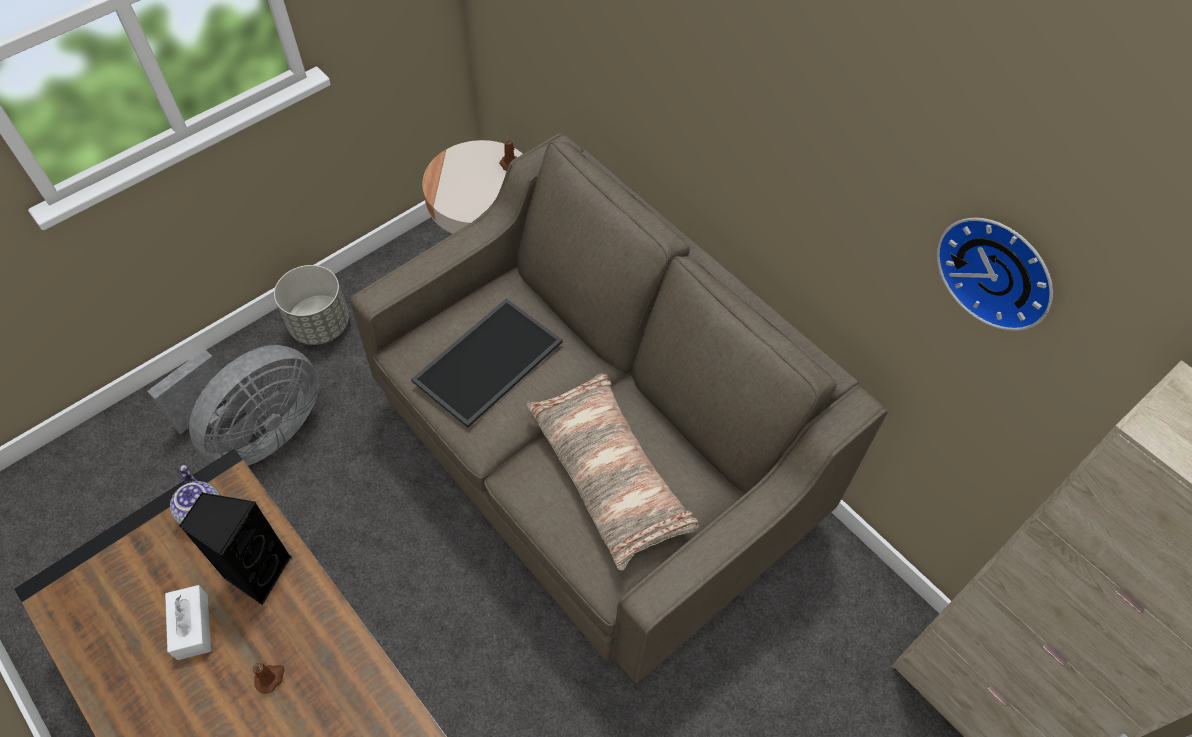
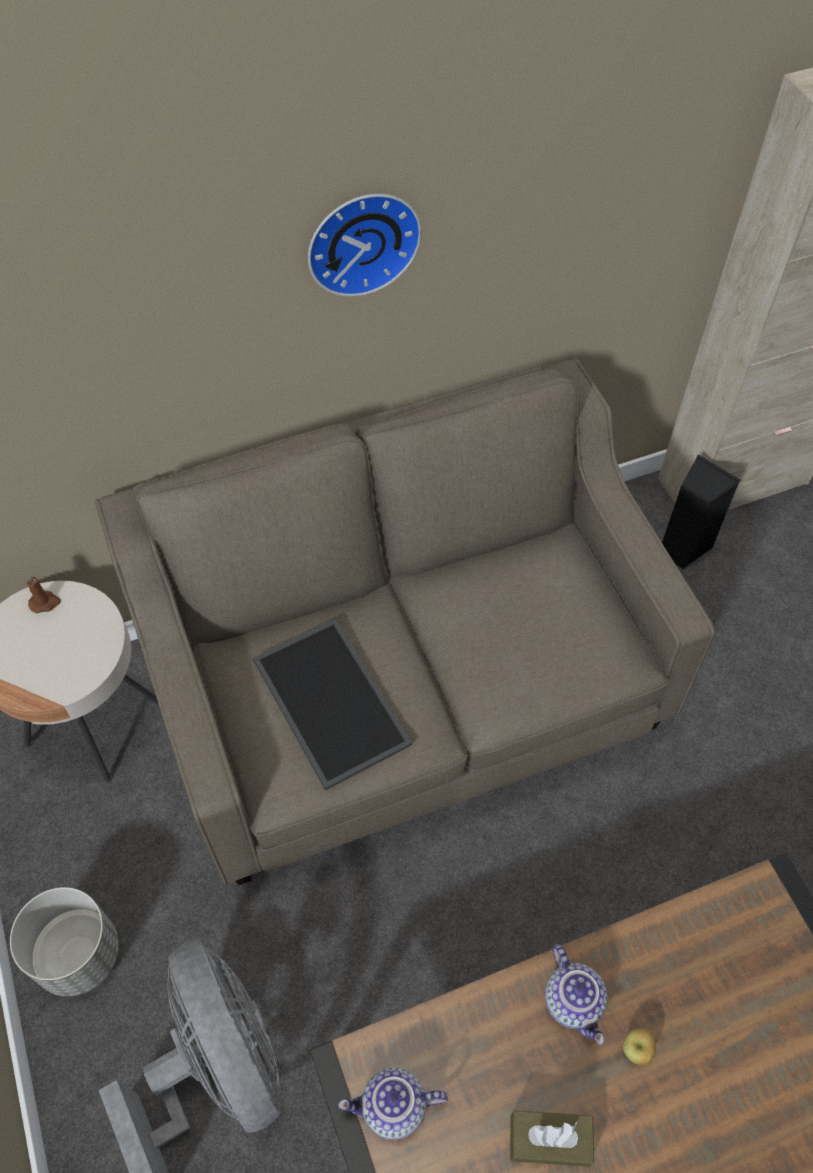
camera: 70 degrees left, 0 degrees up
white tissue box [165,585,211,660] -> brown tissue box [510,1110,594,1167]
black speaker [179,492,291,605] -> black speaker moved to [662,454,741,570]
brown candle [253,663,285,694] -> apple [623,1029,656,1065]
pillow [527,374,699,570] -> none
wall clock [936,218,1053,331] -> wall clock moved to [308,194,422,297]
none -> teapot [545,944,608,1045]

